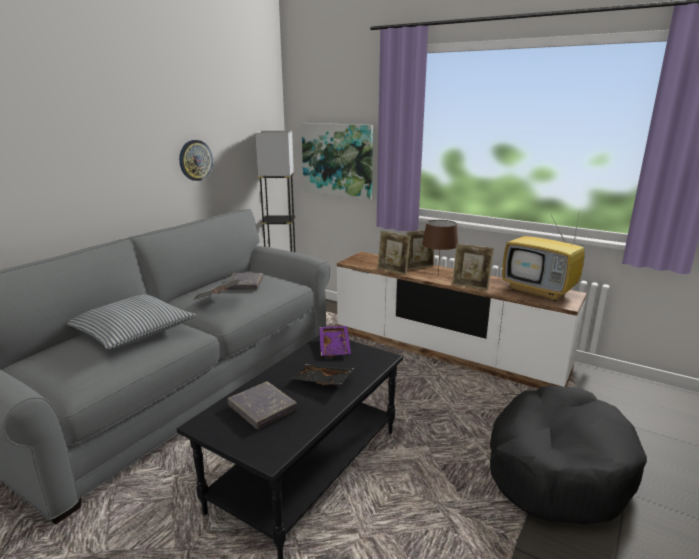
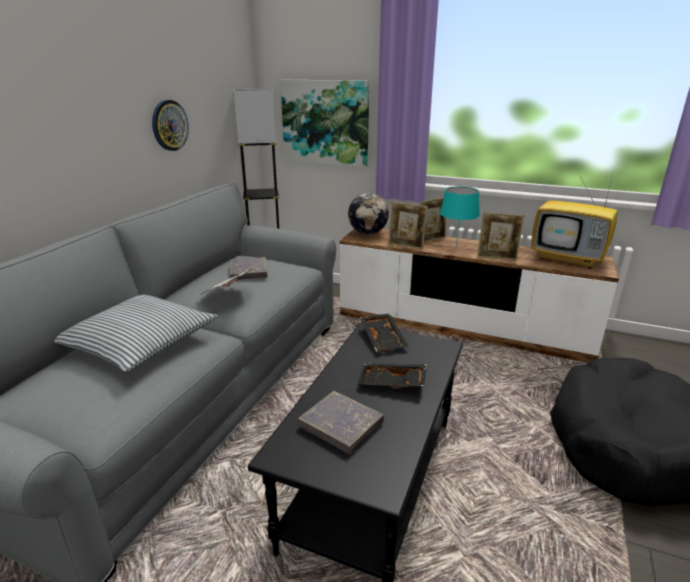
camera: 10 degrees left, 5 degrees up
purple tray [319,326,351,357] -> black tray [360,313,409,352]
brown table lamp [422,220,458,273] -> turquoise table lamp [440,186,480,248]
none -> globe [348,193,389,234]

